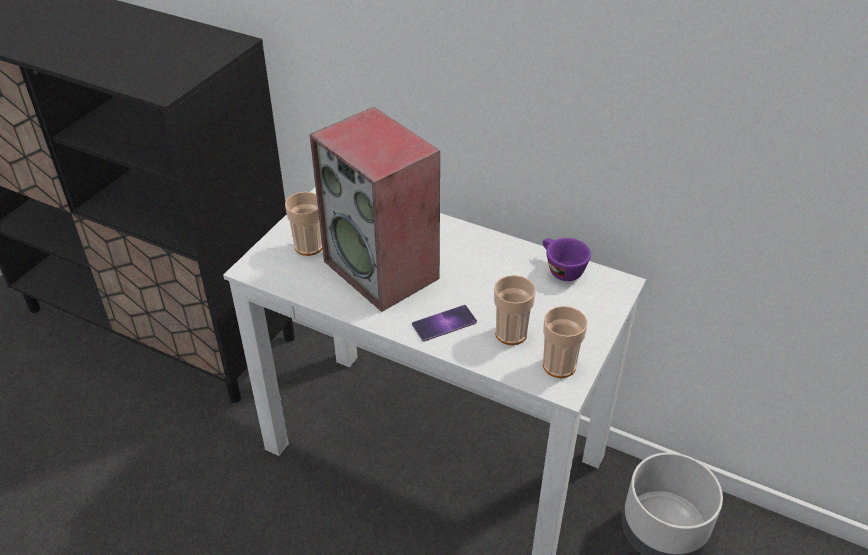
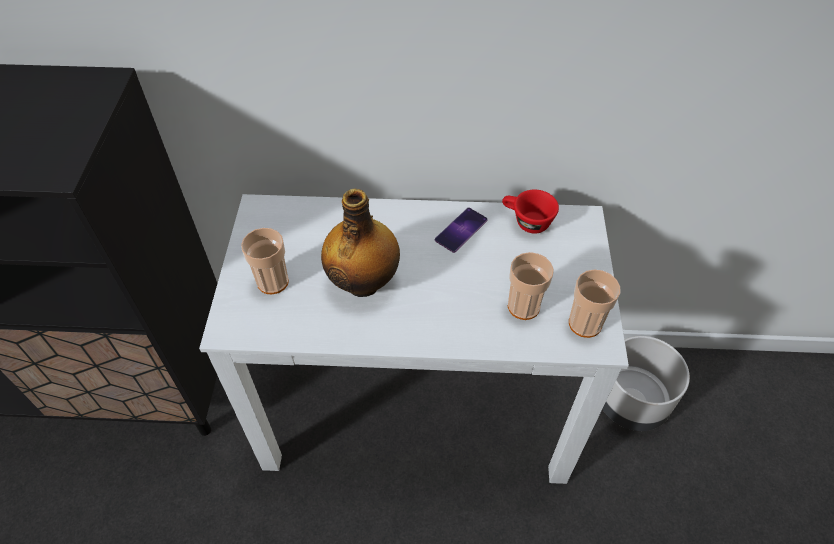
camera: 25 degrees left, 10 degrees up
speaker [310,107,440,312] -> bottle [321,189,400,297]
phone [412,305,477,341] -> phone moved to [435,207,488,253]
purple cup [543,238,591,281] -> red cup [502,190,559,234]

